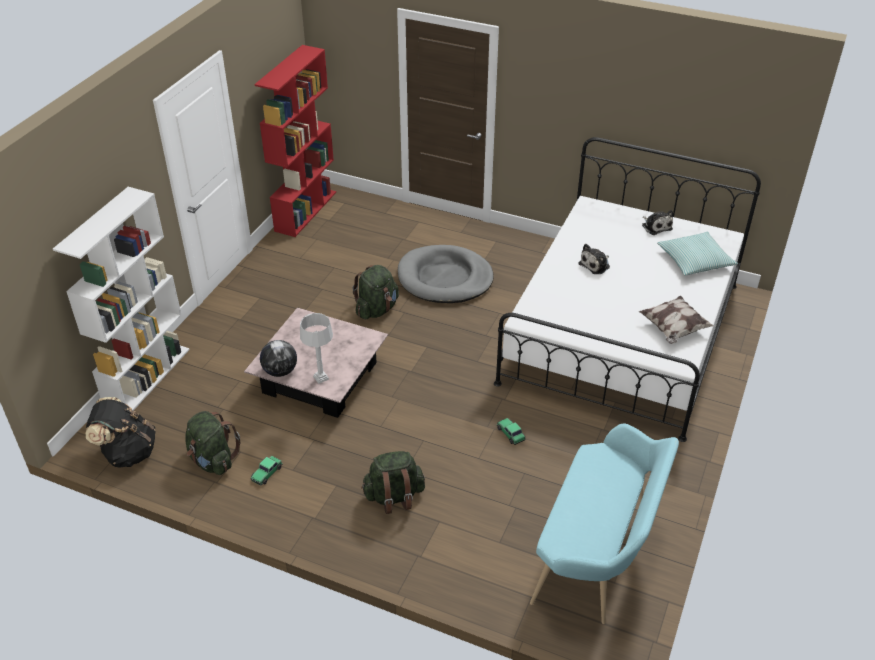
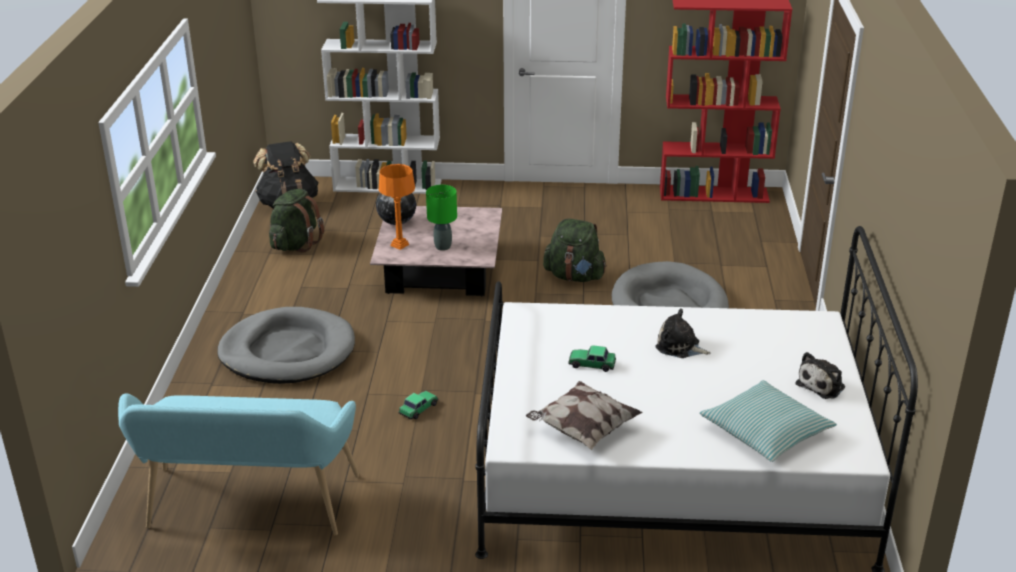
camera: 70 degrees right, 10 degrees down
toy car [251,456,283,485] -> toy car moved to [568,345,616,372]
grey table lamp [300,313,333,384] -> orange table lamp [379,164,415,250]
green backpack [361,451,425,514] -> grey dog bed [217,307,355,384]
none -> green table lamp [426,185,457,251]

